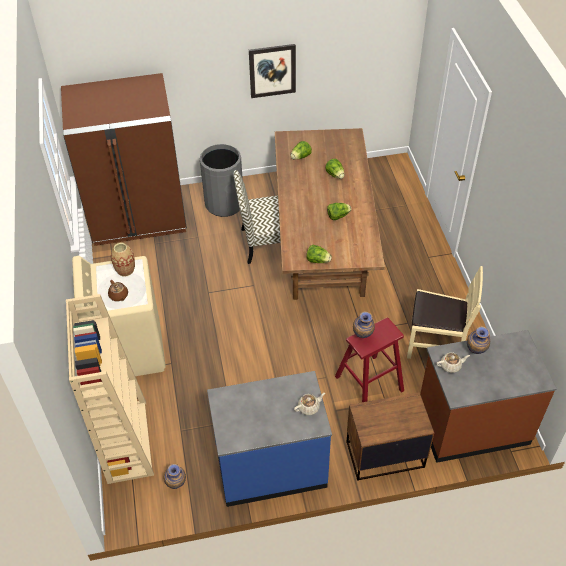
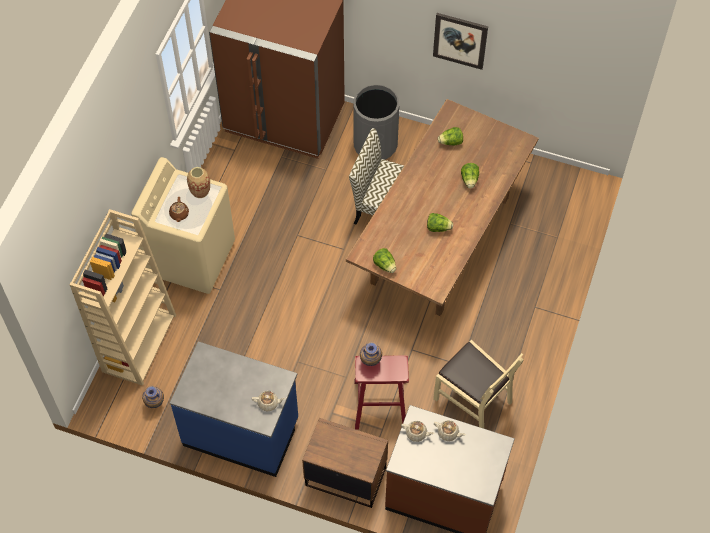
camera: 30 degrees right, 10 degrees up
vase [467,326,490,354] -> beige teapot [434,420,466,441]

